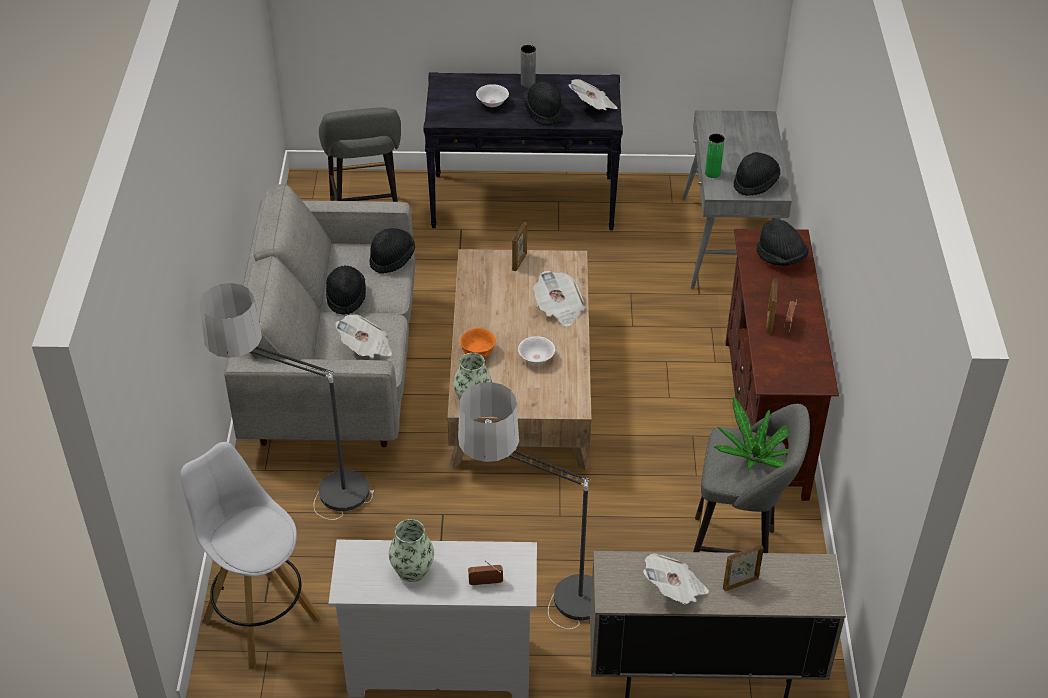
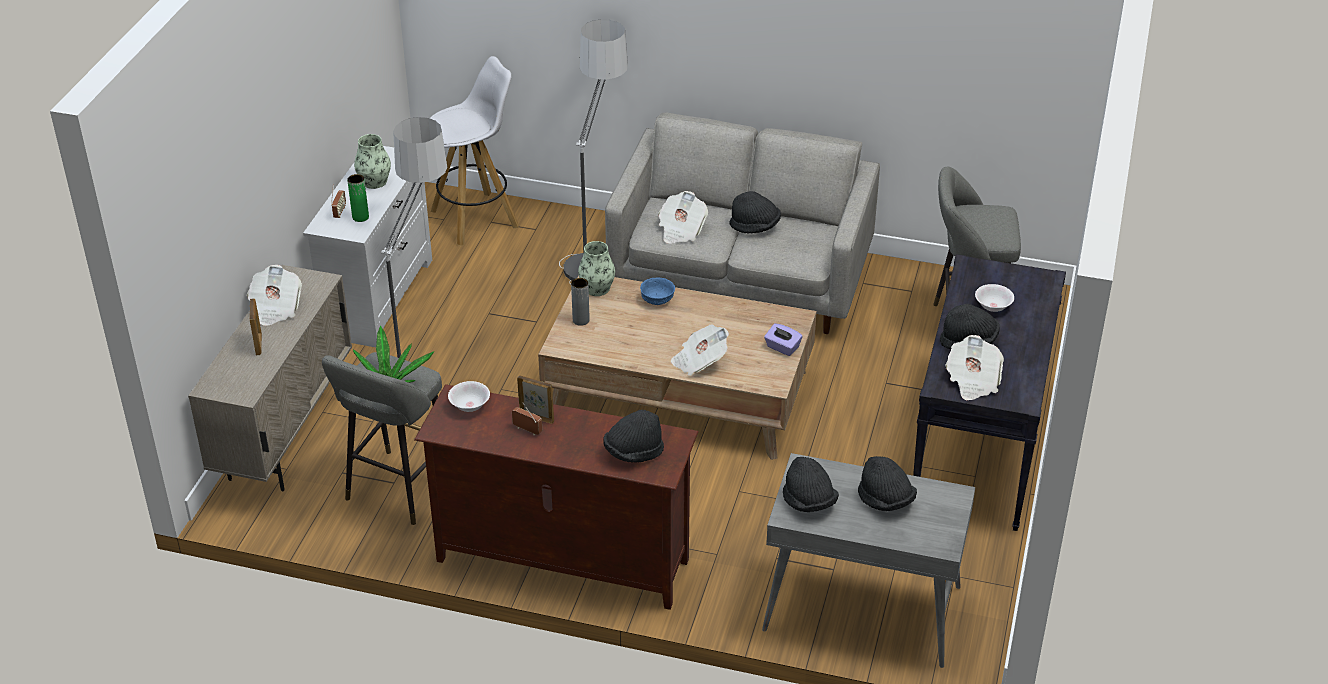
camera: 105 degrees right, 5 degrees down
black hat [369,228,415,274] -> black hat moved to [858,456,917,511]
orange bowl [460,328,496,358] -> blue bowl [640,278,675,305]
picture frame [512,222,527,271] -> purple tissue box [764,323,802,356]
white bowl [518,336,555,364] -> white bowl moved to [448,381,490,412]
grey vase [521,45,536,88] -> grey vase moved to [571,278,590,326]
green vase [705,134,725,178] -> green vase moved to [347,174,369,222]

